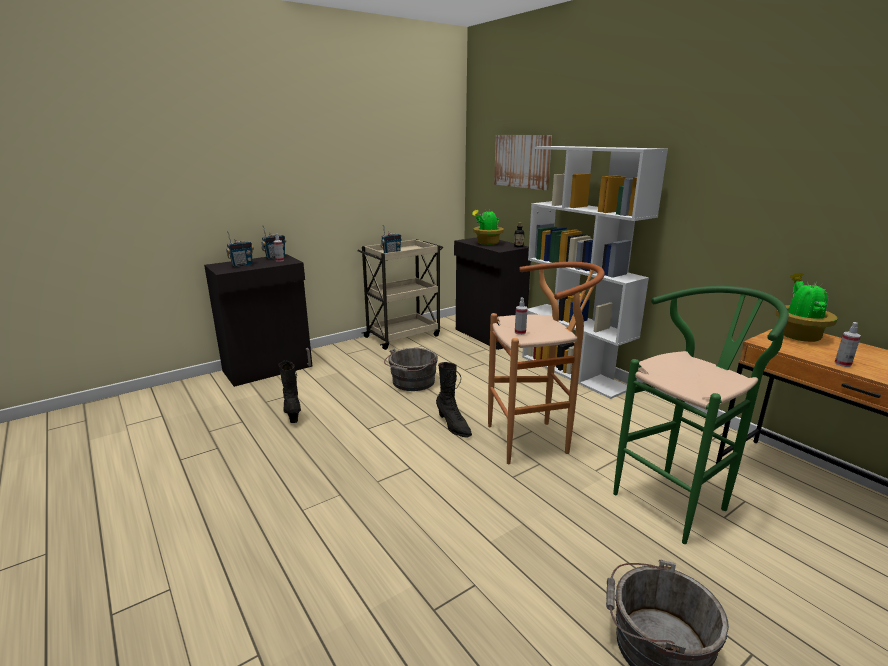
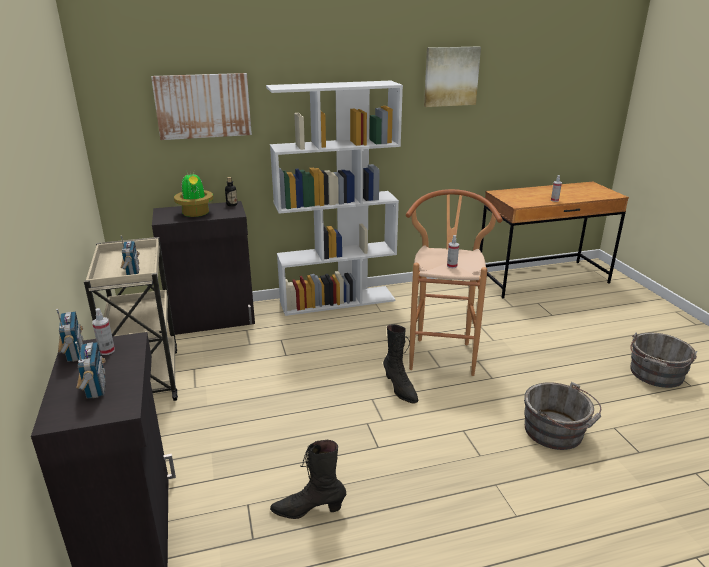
camera: 70 degrees left, 5 degrees up
grey bucket [384,348,438,391] -> grey bucket moved to [524,382,601,450]
black boot [436,362,472,437] -> black boot turned 75 degrees clockwise [383,324,418,404]
green stool [613,286,789,544] -> none
potted plant [775,273,838,342] -> none
none -> picture [424,46,481,107]

